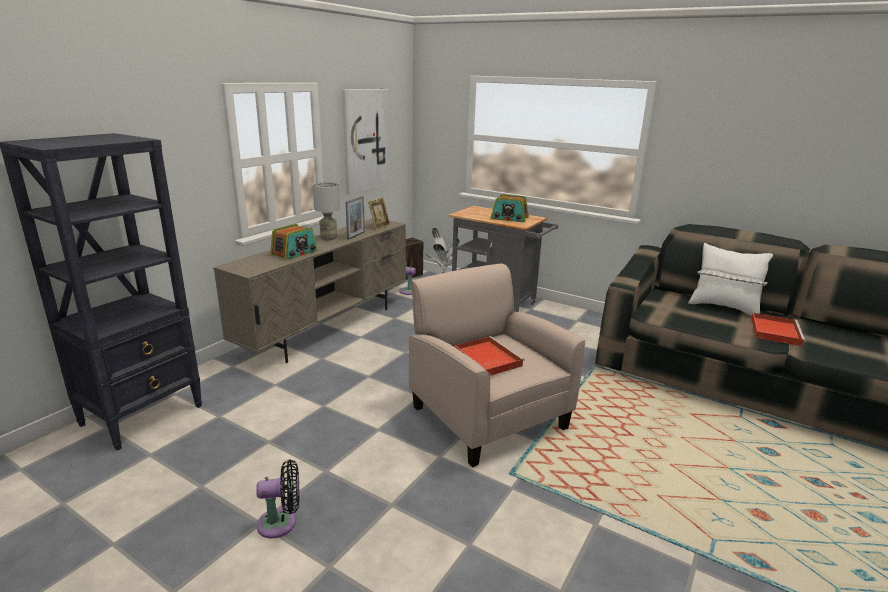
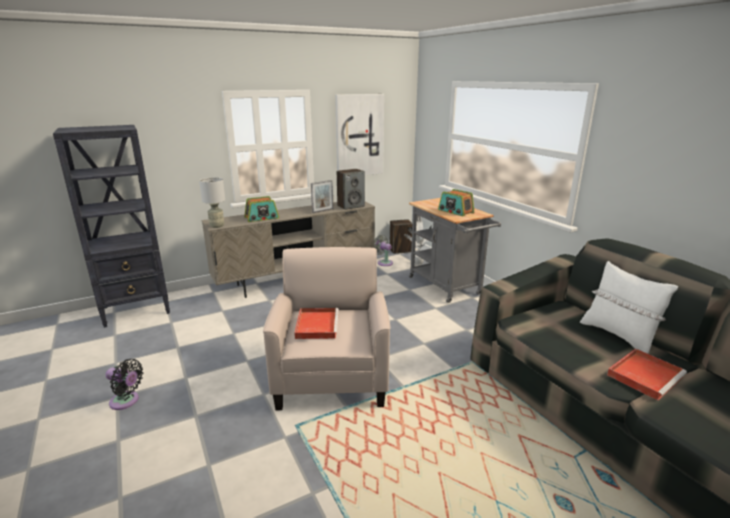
camera: 30 degrees right, 0 degrees up
grey table lamp [313,182,340,241] -> grey table lamp moved to [199,177,225,228]
picture frame [368,198,390,230] -> speaker [337,169,365,210]

